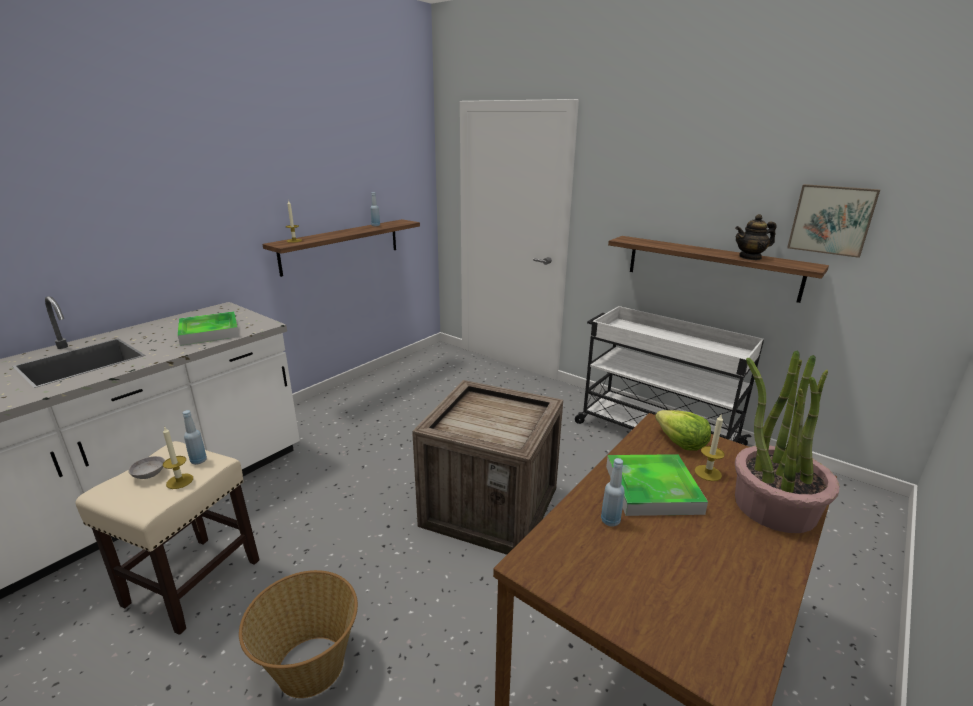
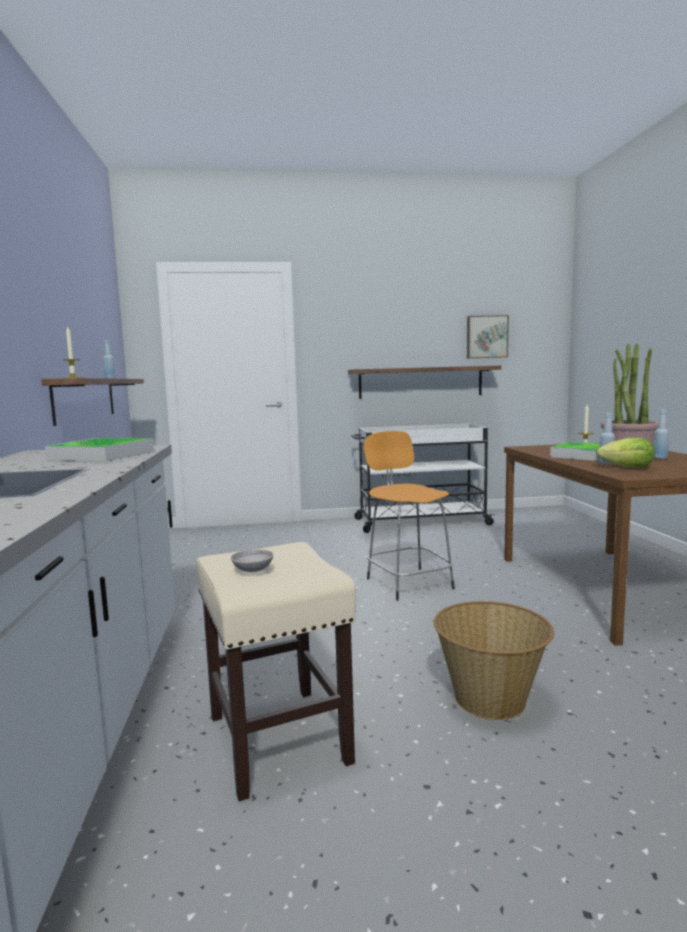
camera: 45 degrees left, 15 degrees down
candle [163,426,193,489] -> none
blue bottle [183,410,207,465] -> blue bottle moved to [654,410,669,459]
crate [412,380,563,555] -> orange stool [364,431,455,601]
lettuce [655,410,711,451] -> lettuce moved to [597,437,654,468]
teapot [735,214,777,260] -> none

